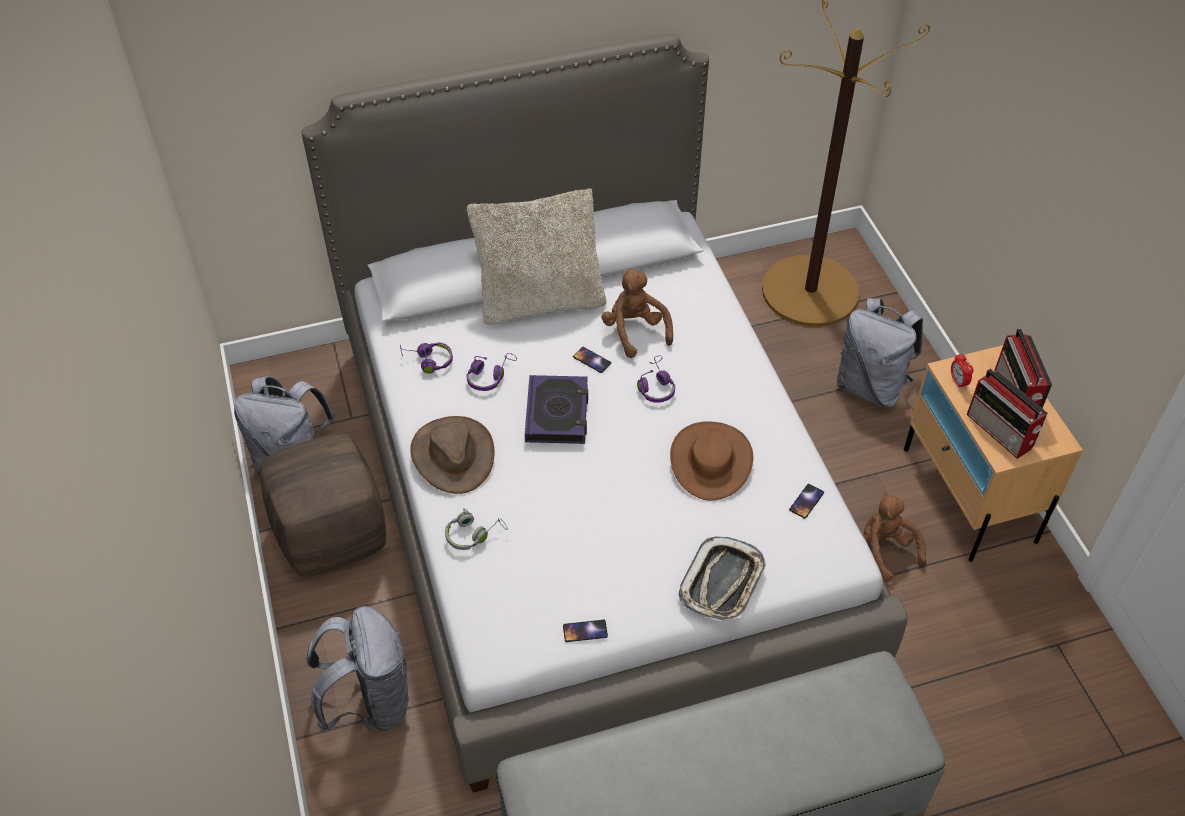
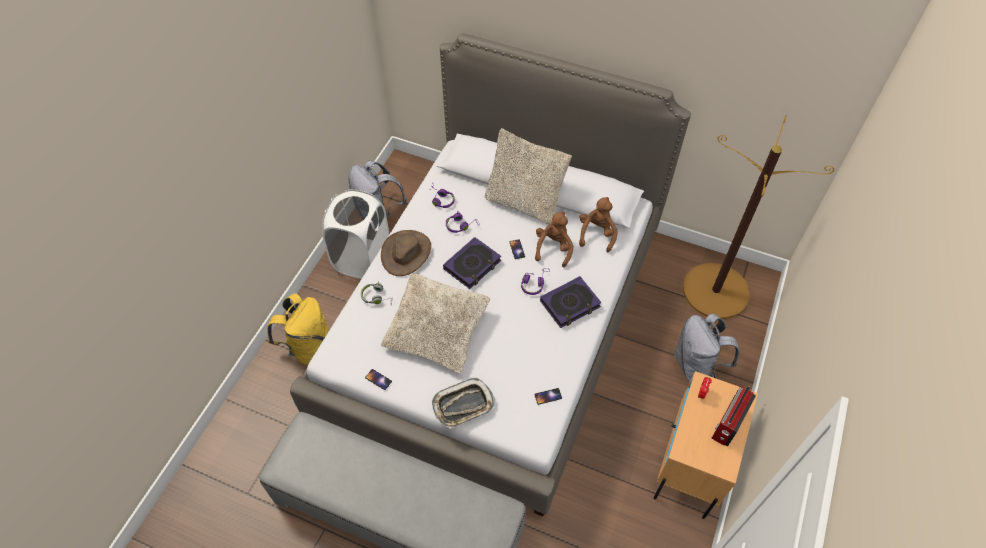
camera: 40 degrees right, 5 degrees up
brown ottoman [260,433,386,577] -> white laundry basket [322,189,389,279]
grey backpack [306,606,411,732] -> yellow backpack [267,293,329,365]
brown hat [670,421,753,501] -> none
brown plush toy [862,493,926,582] -> brown plush toy moved to [579,197,618,252]
radio [967,368,1047,459] -> none
none -> beige pillow [381,274,490,374]
none -> book [540,276,602,328]

